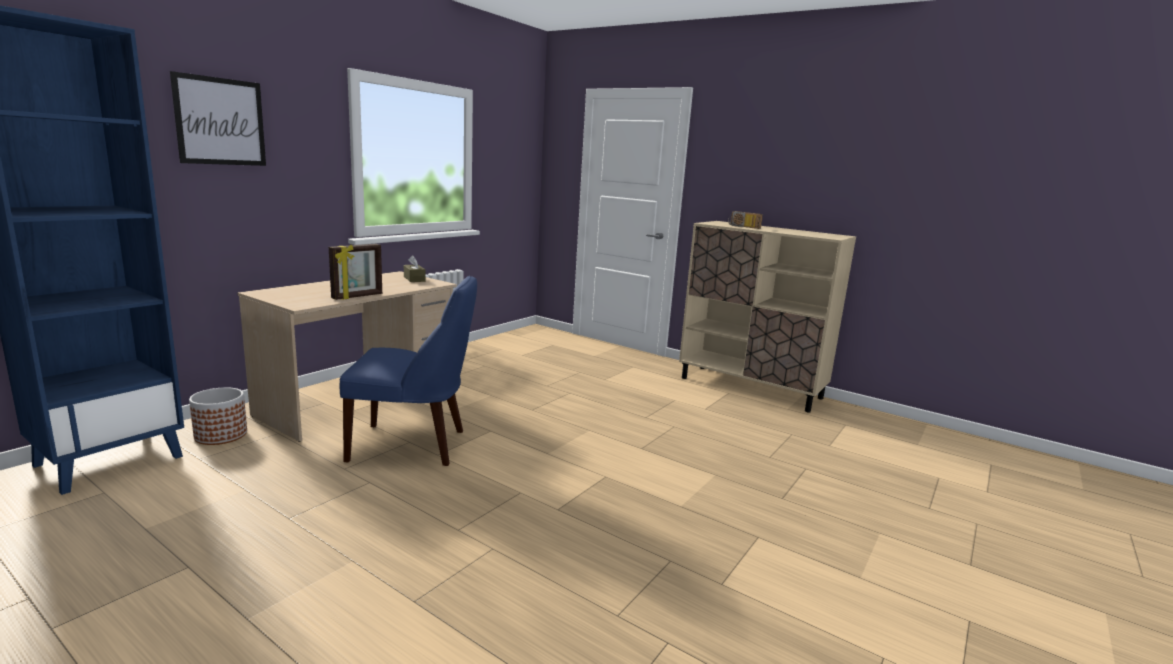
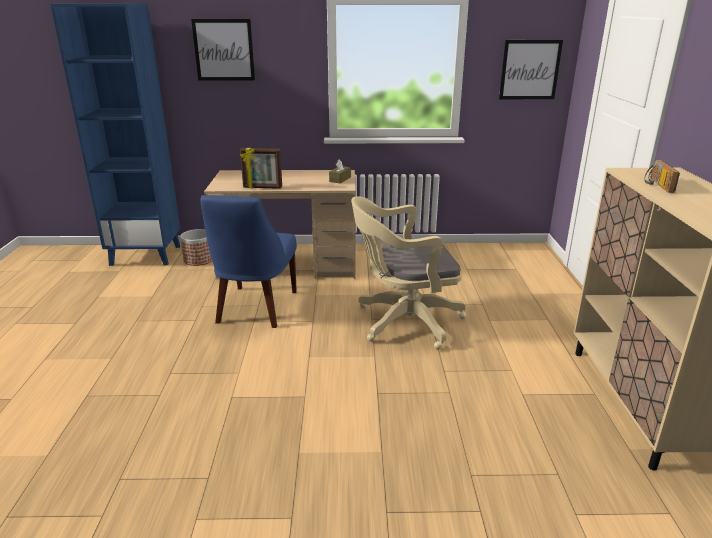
camera: 55 degrees right, 10 degrees up
blue chair [340,276,477,466] -> blue chair turned 45 degrees clockwise [200,195,297,328]
none -> beige office chair [351,196,466,350]
none -> picture [499,40,563,99]

